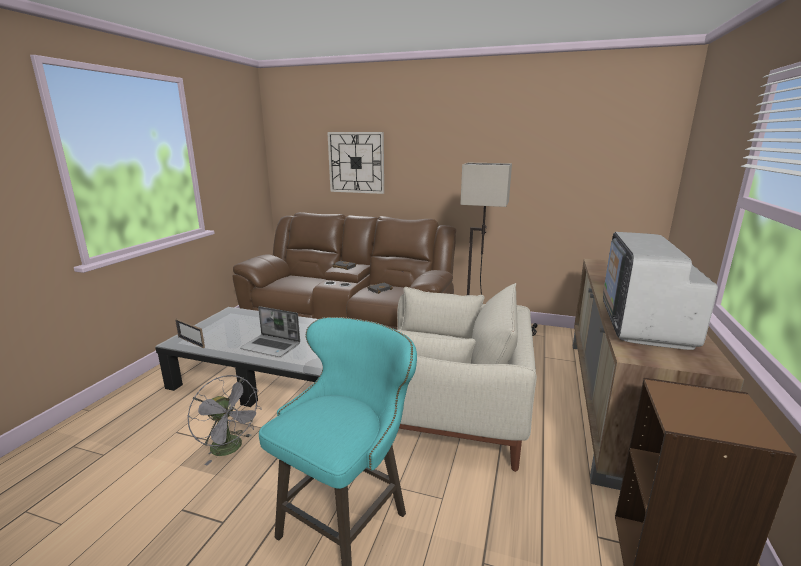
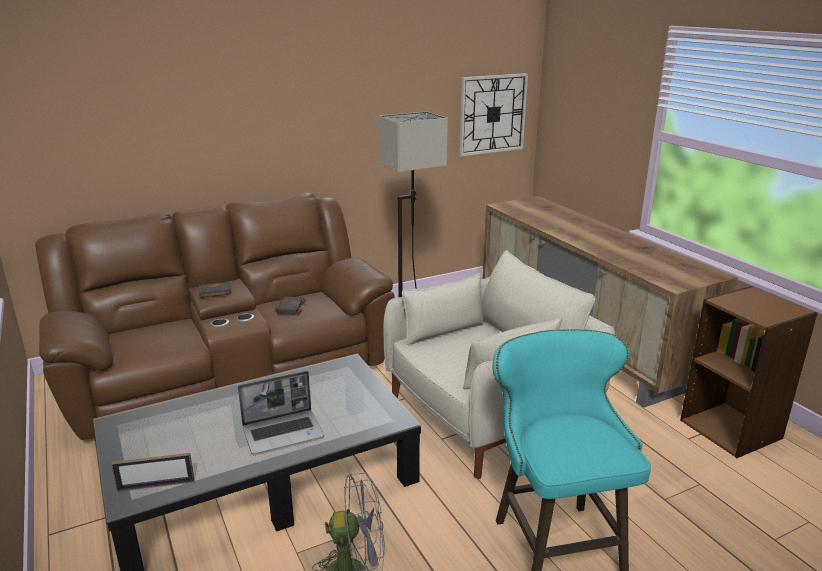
camera: 45 degrees left, 5 degrees up
wall clock [327,132,384,194] -> wall clock moved to [459,73,528,156]
television [603,232,718,350] -> none

